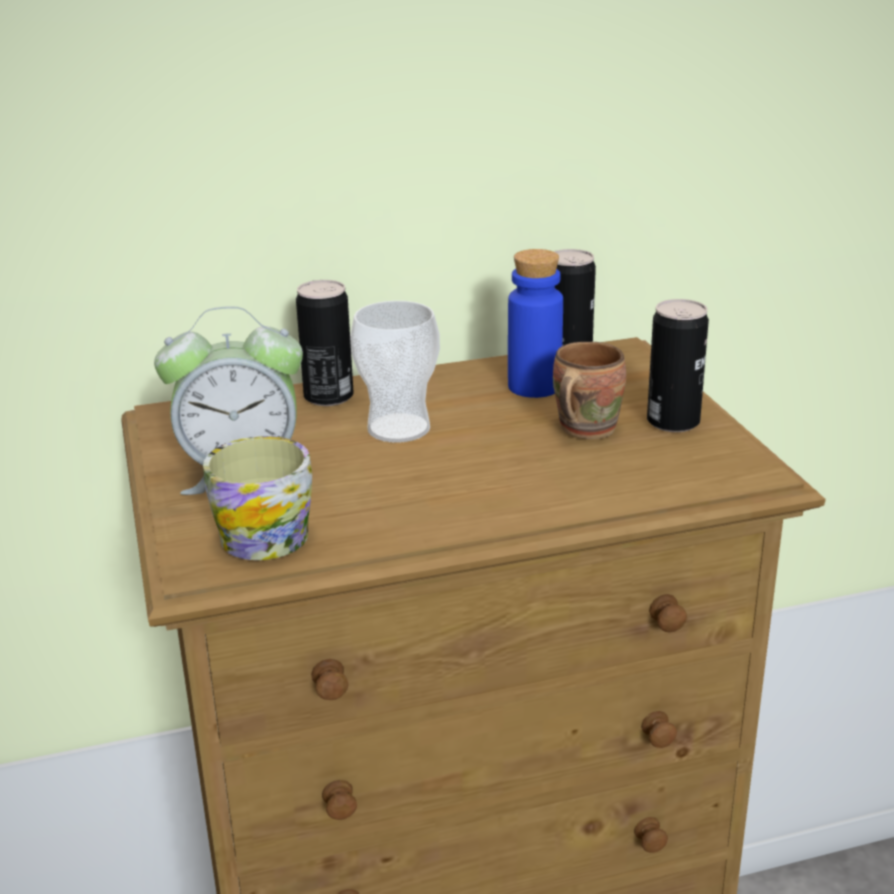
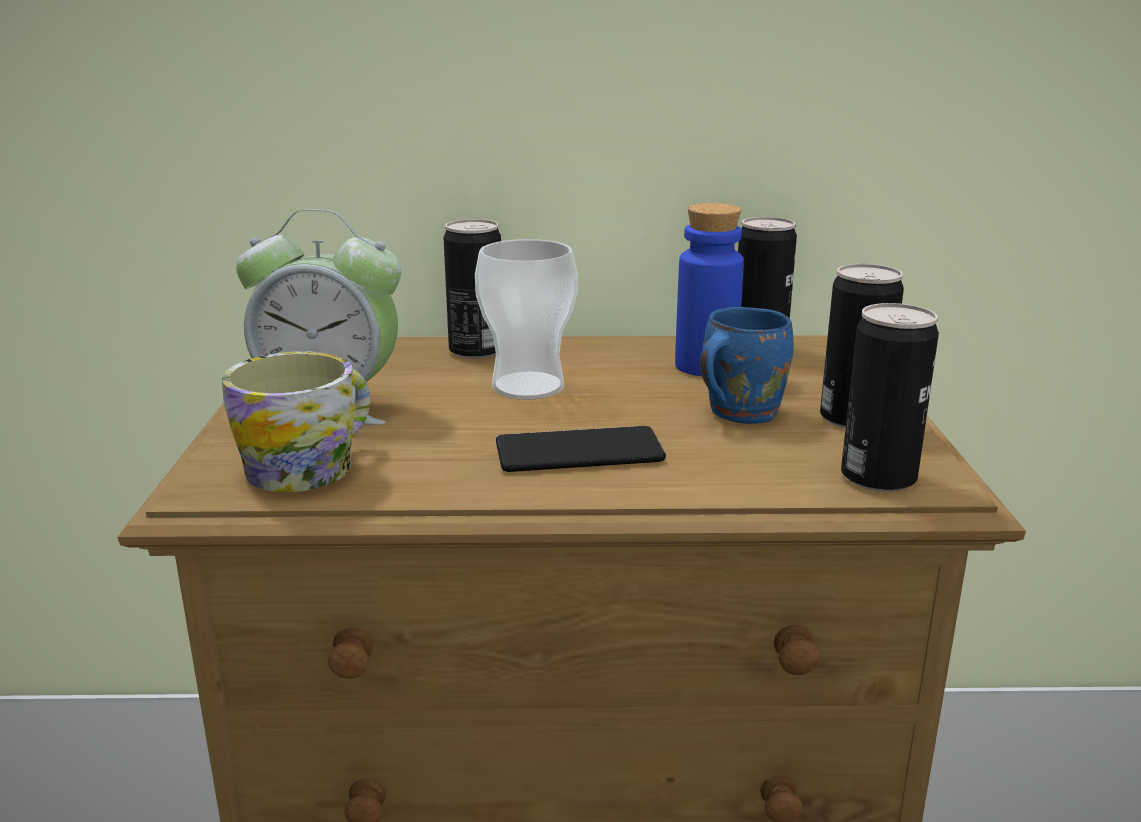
camera: 15 degrees right, 5 degrees down
brown mug [553,342,626,439] -> blue mug [700,307,794,424]
none -> phone [496,426,666,472]
none -> can [841,303,939,492]

